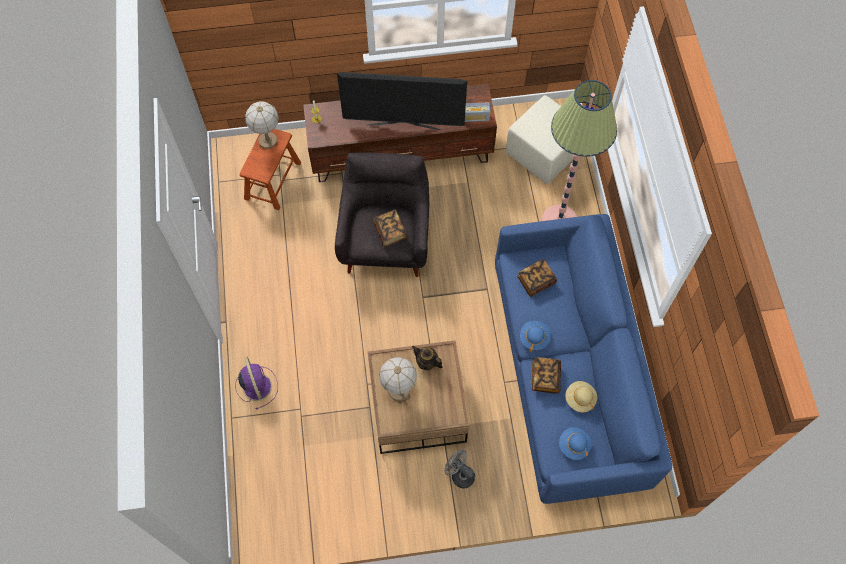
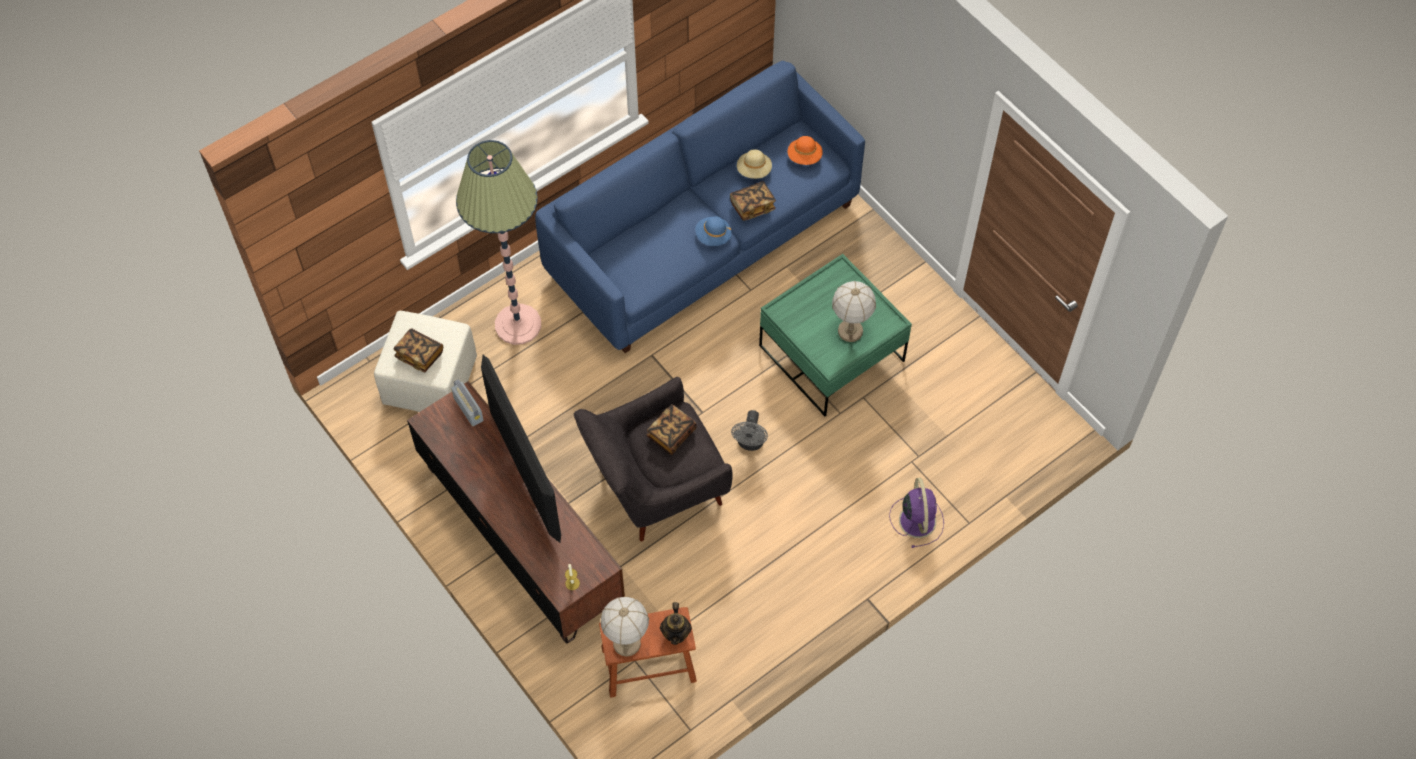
camera: 120 degrees left, 5 degrees down
purple fan [235,357,278,410] -> purple fan turned 135 degrees clockwise [889,478,944,548]
brown coffee table [368,340,469,454] -> green coffee table [759,254,912,416]
teapot [412,346,443,370] -> teapot moved to [660,602,692,645]
grey fan [444,450,475,489] -> grey fan moved to [731,410,768,451]
book [517,259,557,297] -> book moved to [394,328,443,372]
blue hat [559,427,592,460] -> orange hat [788,136,823,165]

